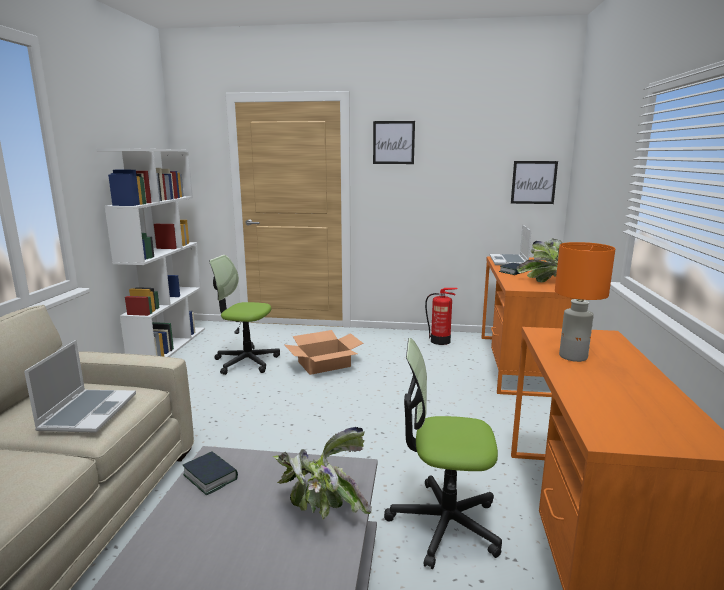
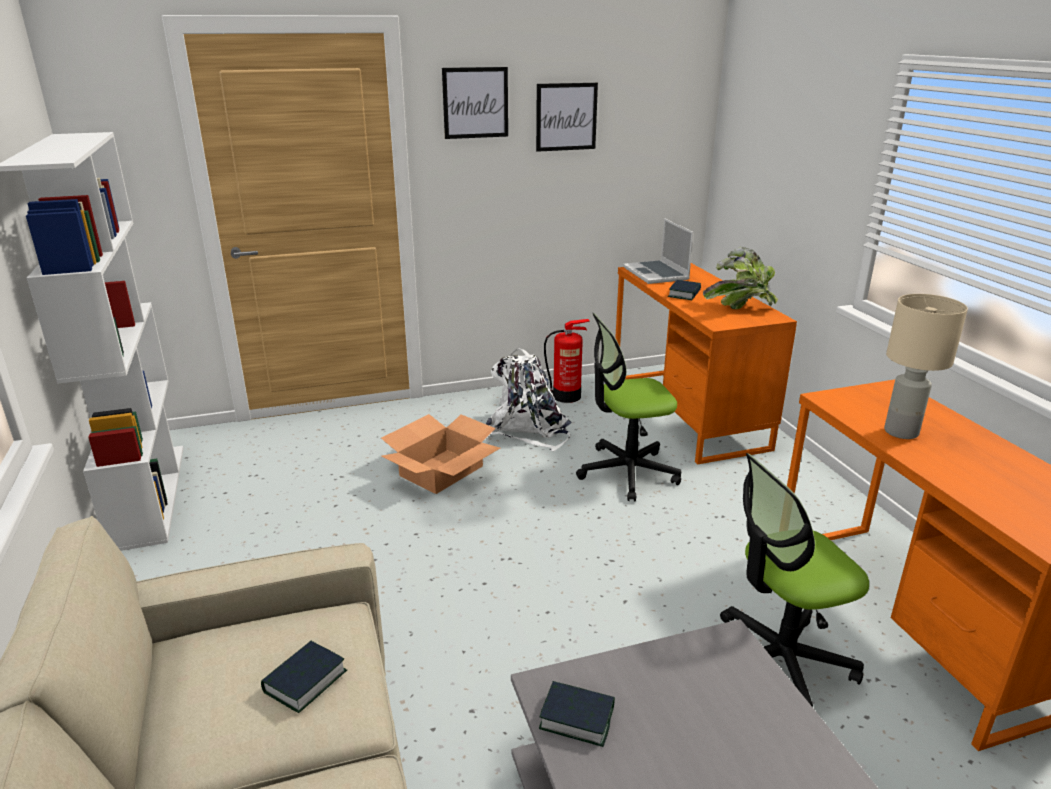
camera: 25 degrees left, 10 degrees up
laptop [24,340,136,433] -> book [261,641,347,713]
office chair [209,255,280,375] -> office chair moved to [576,313,681,501]
potted plant [273,427,372,519] -> none
picture [511,161,558,204] -> picture moved to [536,83,598,152]
orange table lamp [555,242,615,362] -> beige table lamp [884,294,968,439]
none -> white backpack [486,348,571,452]

